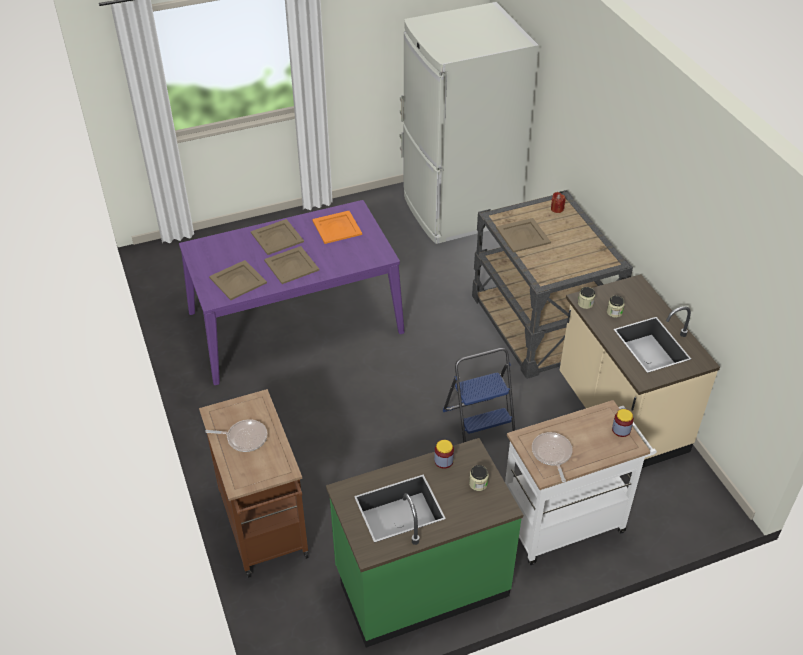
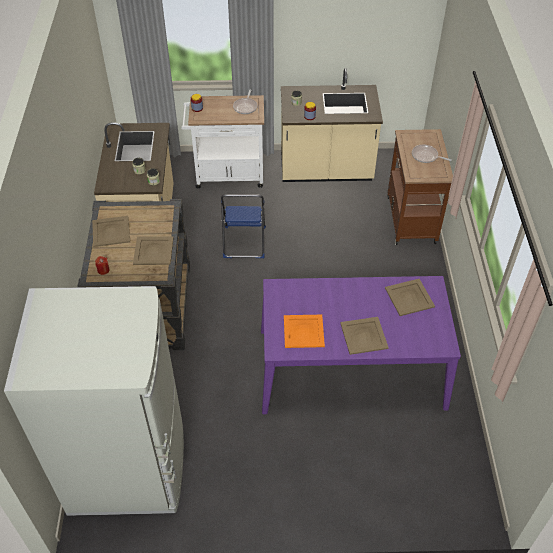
camera: 160 degrees left, 5 degrees up
beige tray [264,246,319,284] -> beige tray moved to [92,216,130,247]
green counter [326,438,523,648] -> beige counter [281,68,383,182]

